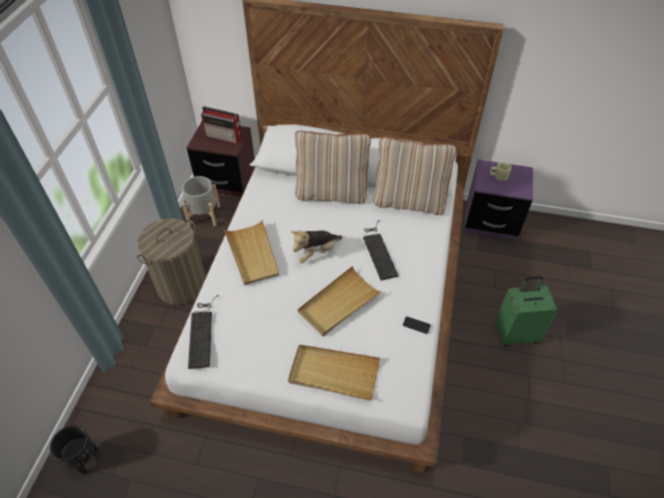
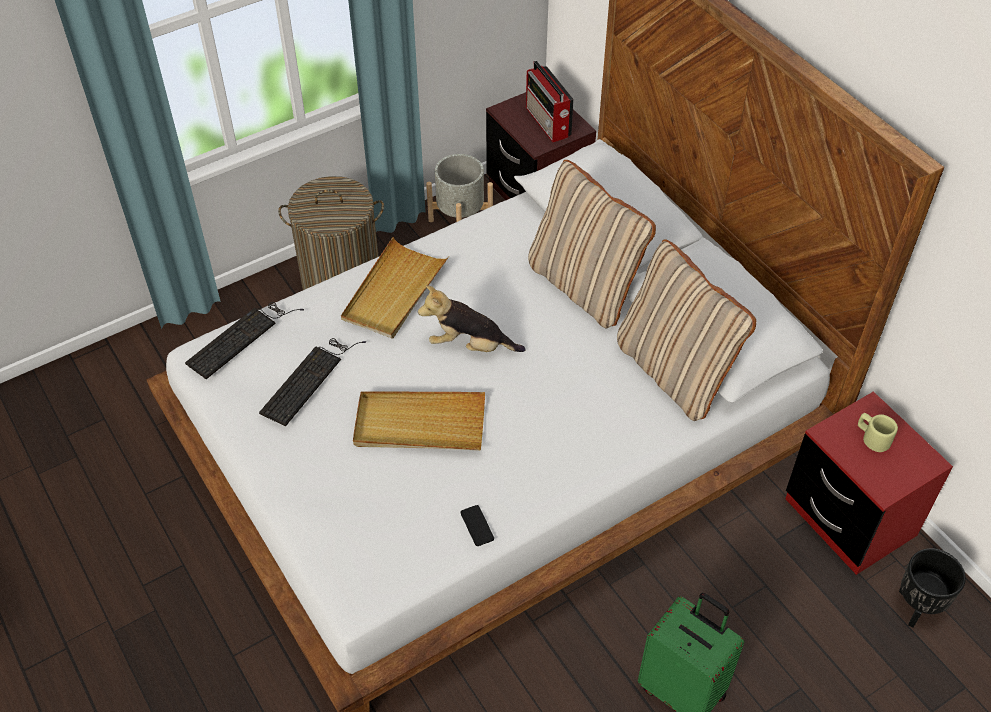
camera: 45 degrees right, 0 degrees up
black planter [50,425,98,475] -> black planter moved to [899,548,966,627]
beige tray [288,345,380,401] -> none
keyboard [363,220,399,280] -> keyboard moved to [259,338,366,427]
purple nightstand [464,160,533,241] -> red nightstand [785,391,953,575]

